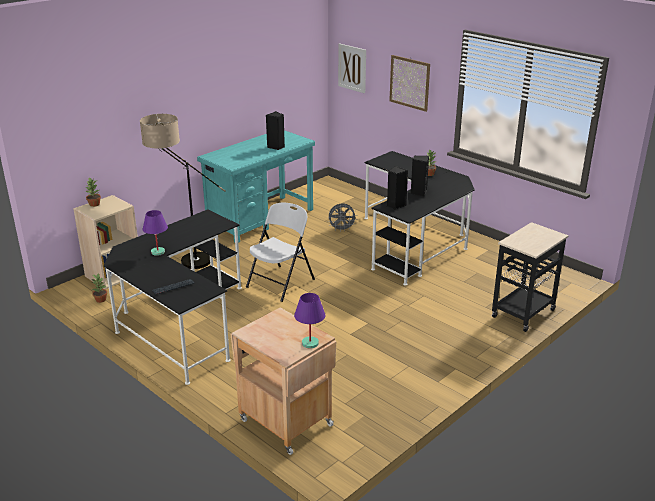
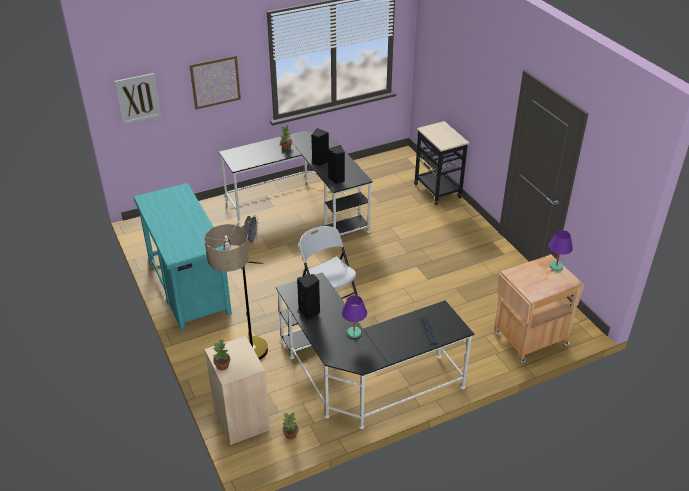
camera: 70 degrees left, 10 degrees up
black speaker [266,111,285,150] -> black speaker moved to [297,274,320,320]

